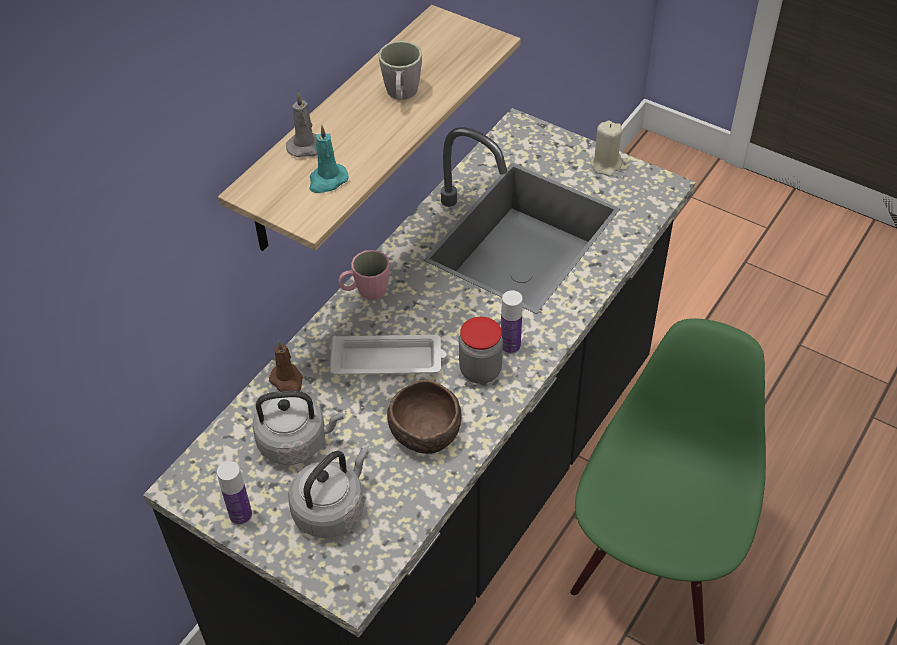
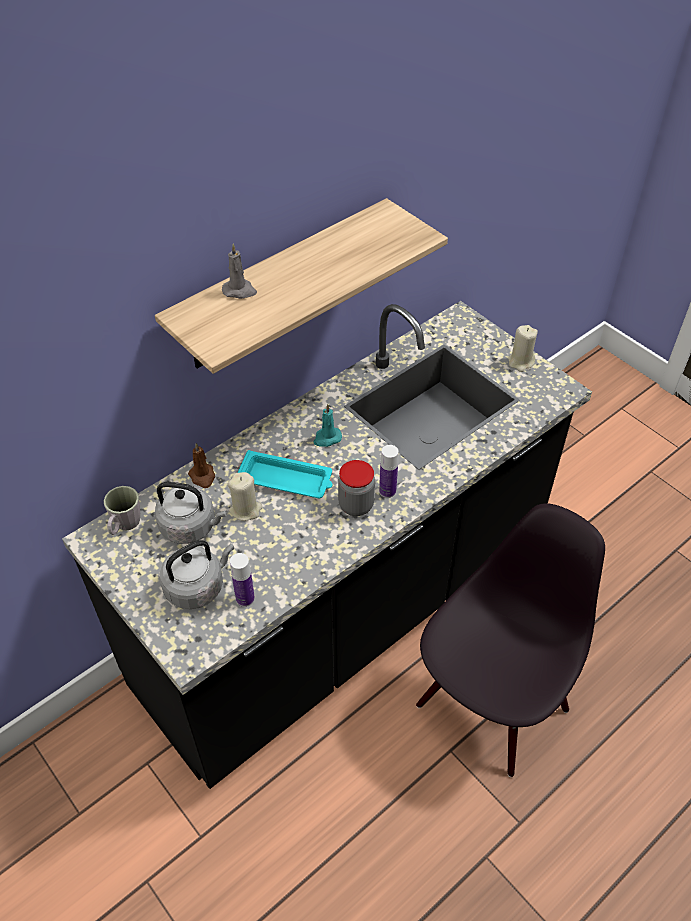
camera: 15 degrees right, 0 degrees up
bottle [217,461,252,525] -> bottle moved to [230,553,255,607]
turquoise candle [309,125,349,193] -> turquoise candle moved to [314,404,342,447]
white tray [329,335,446,375] -> turquoise tray [237,450,333,499]
pink mug [339,250,390,300] -> none
grey mug [378,41,422,100] -> grey mug moved to [104,486,140,535]
brown bowl [387,379,462,454] -> none
green chair [570,318,766,645] -> black chair [416,503,605,777]
none -> beige candle [228,472,263,521]

